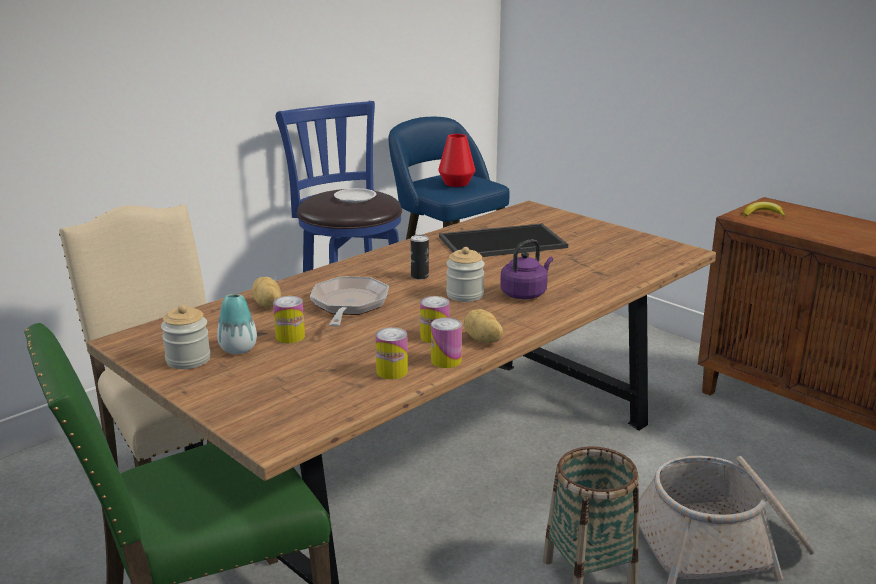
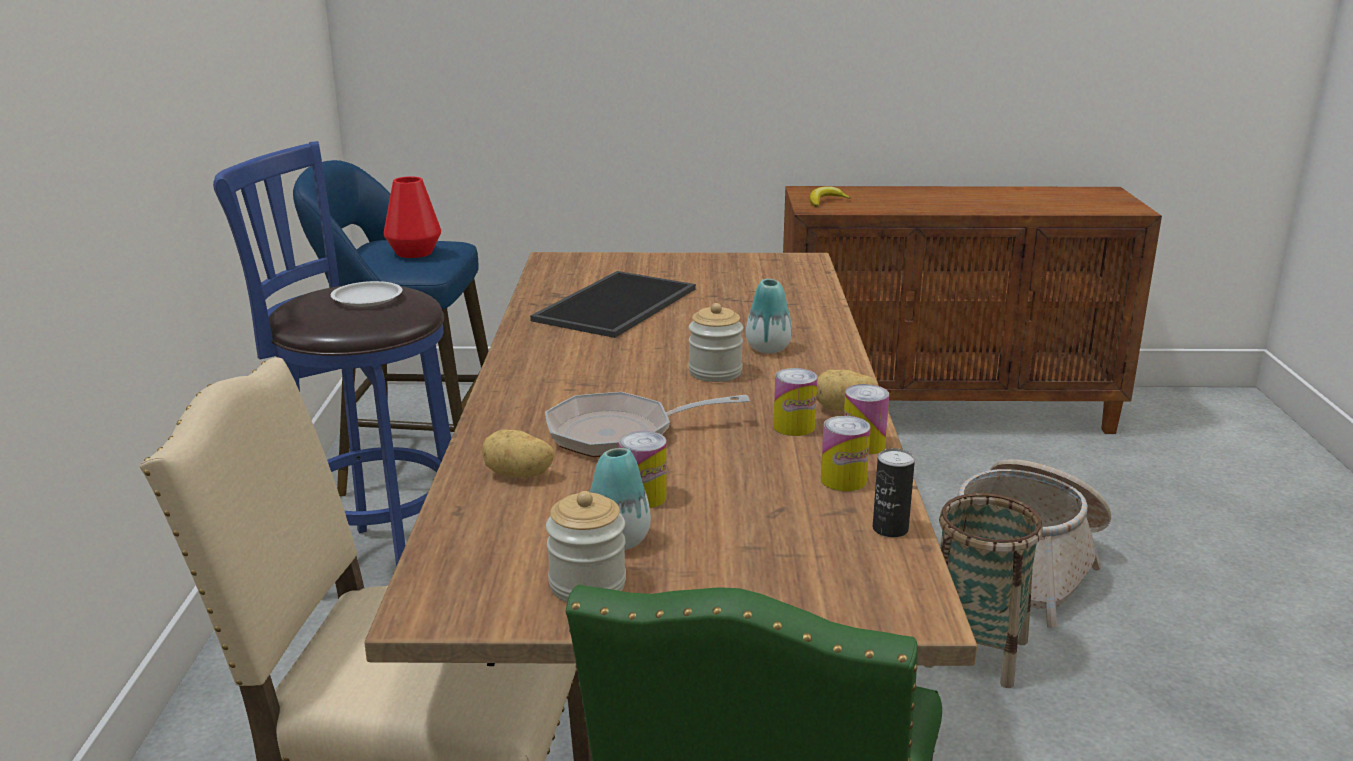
camera: 45 degrees left, 0 degrees up
frying pan [310,277,389,327] -> frying pan turned 60 degrees counterclockwise [545,392,750,457]
can [410,235,429,280] -> can moved to [873,448,915,537]
purple kettle [500,239,553,299] -> vase [746,279,792,353]

